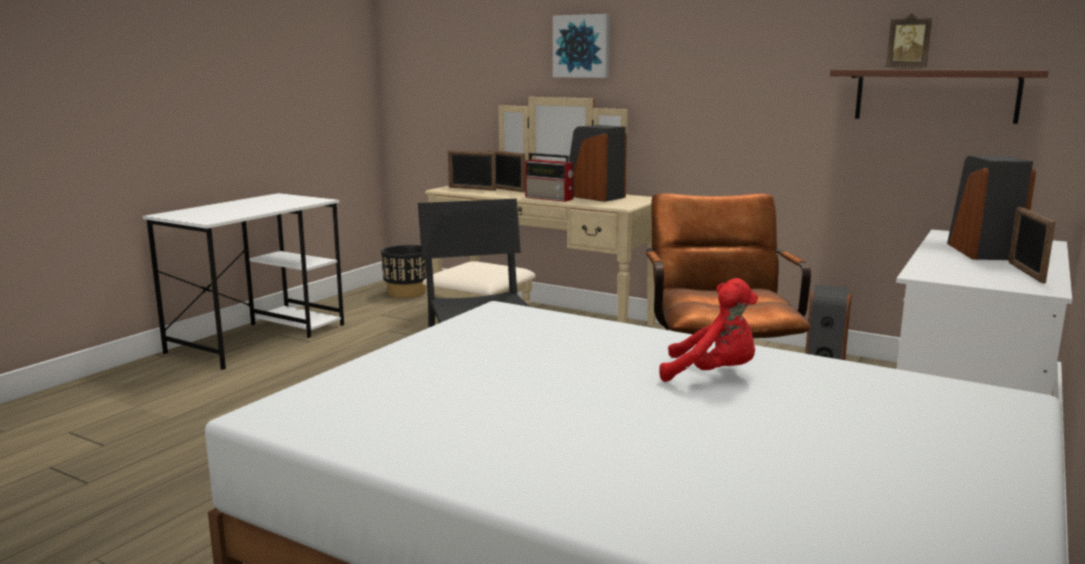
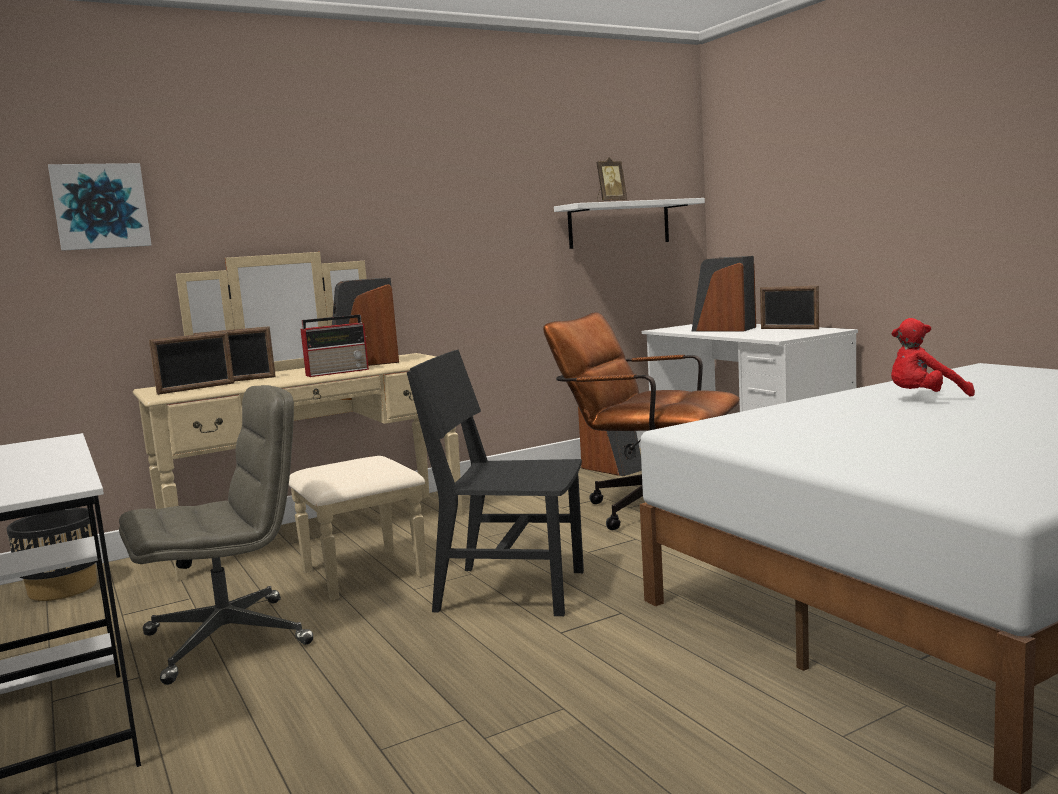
camera: 60 degrees left, 5 degrees down
picture [553,14,610,78] -> picture moved to [48,163,151,251]
red plush toy [659,278,758,382] -> red plush toy turned 150 degrees counterclockwise [891,318,975,397]
brown shelf [830,69,1049,124] -> white shelf [554,198,705,249]
none -> grey office chair [119,385,313,685]

